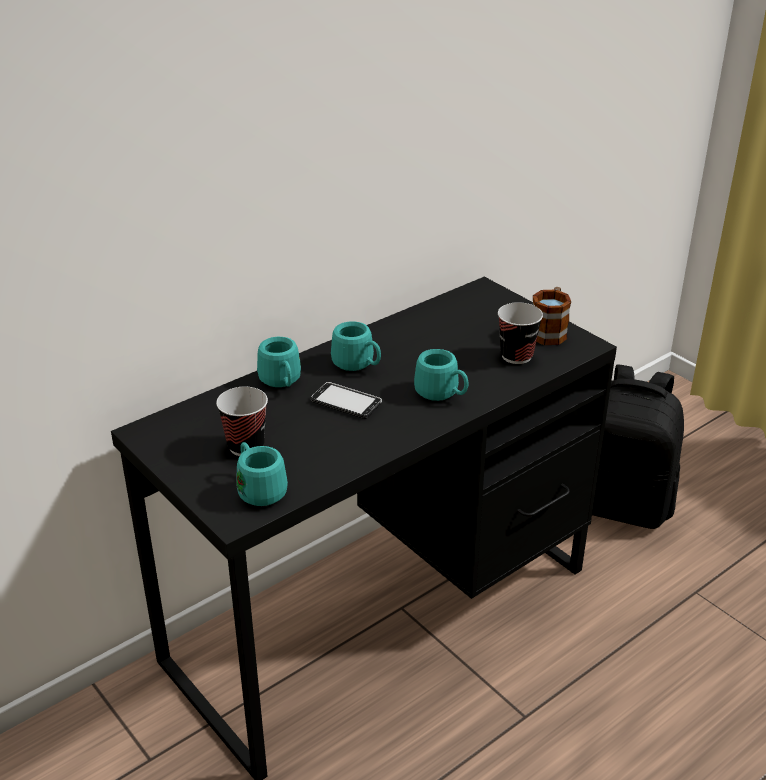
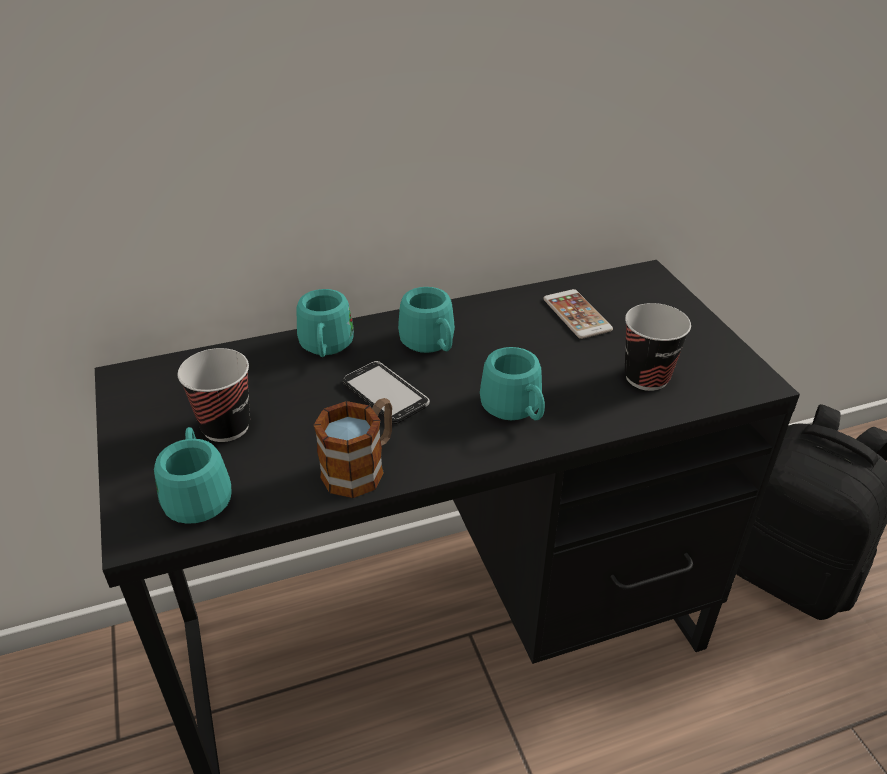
camera: 20 degrees right, 5 degrees up
mug [533,287,571,345] -> mug moved to [314,398,392,498]
none -> phone [543,289,613,339]

